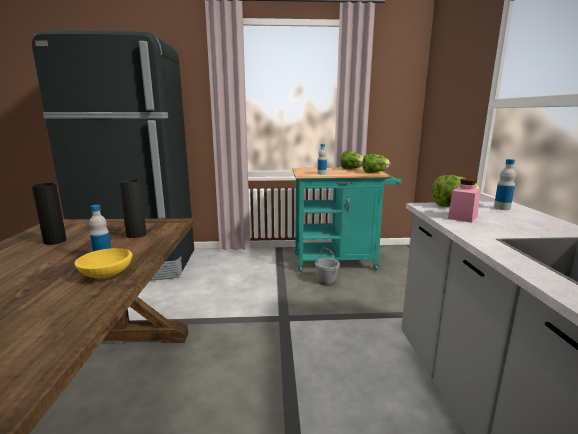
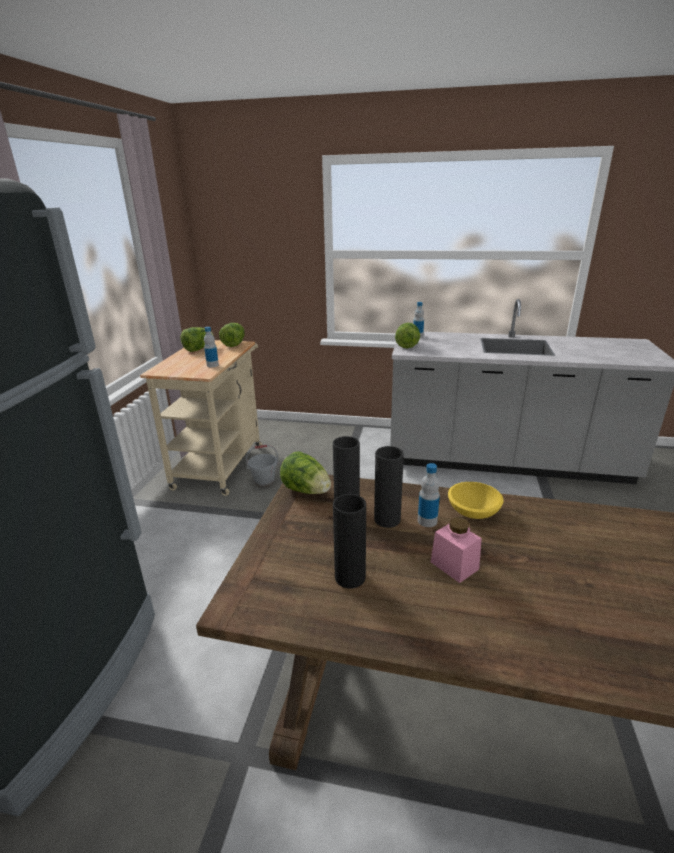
camera: 75 degrees left, 10 degrees up
turquoise cart [292,167,402,272] -> beige cart [140,340,262,496]
pink jar [448,178,481,223] -> pink jar moved to [431,517,482,583]
none -> lettuce [280,451,331,494]
none -> black vase [374,446,404,528]

